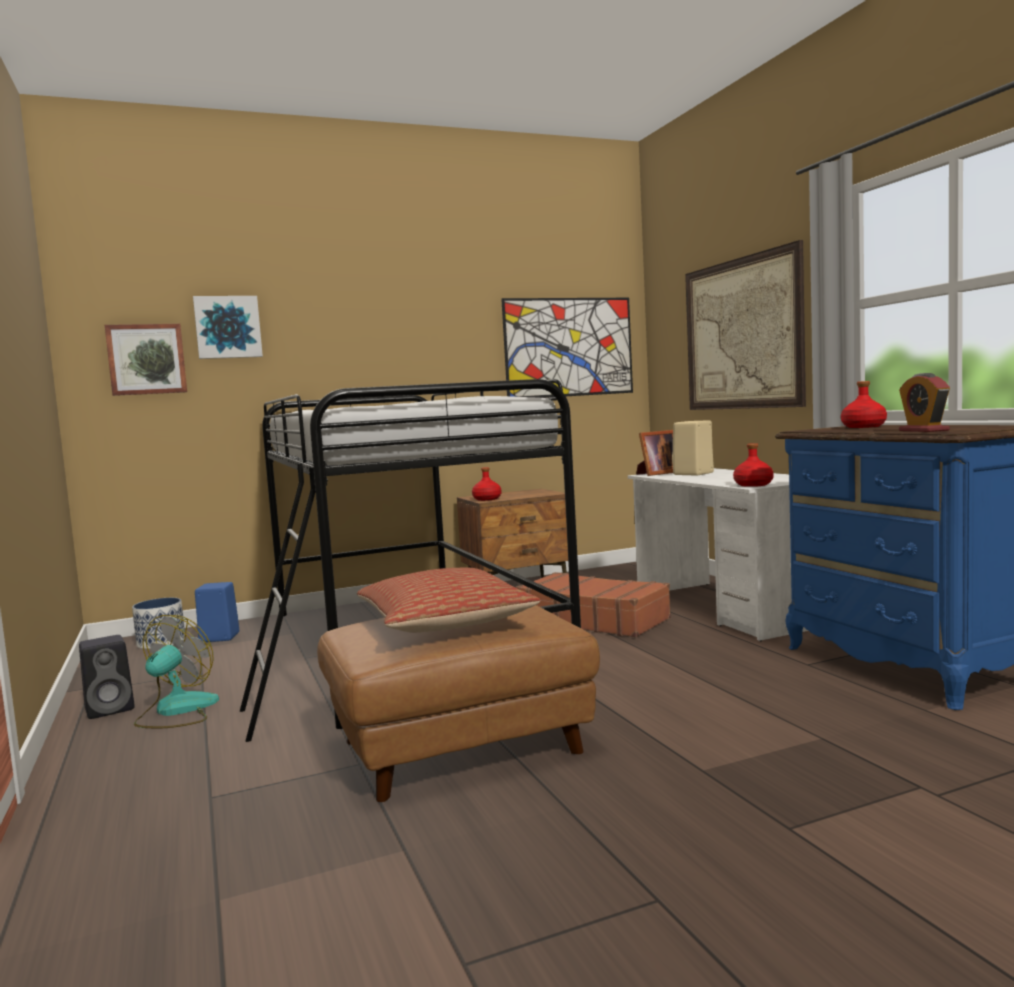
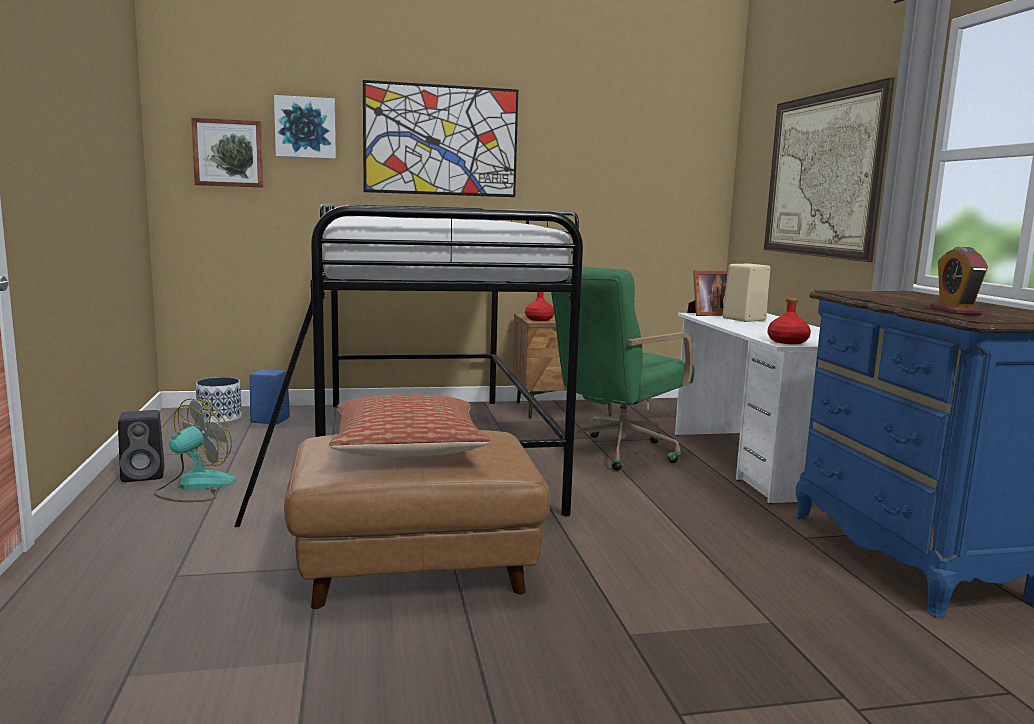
camera: 10 degrees right, 5 degrees up
picture [501,298,633,398] -> picture moved to [363,80,518,197]
brown suitcase [516,572,671,637] -> green office chair [551,266,695,471]
red bottle [841,381,887,428] -> none

